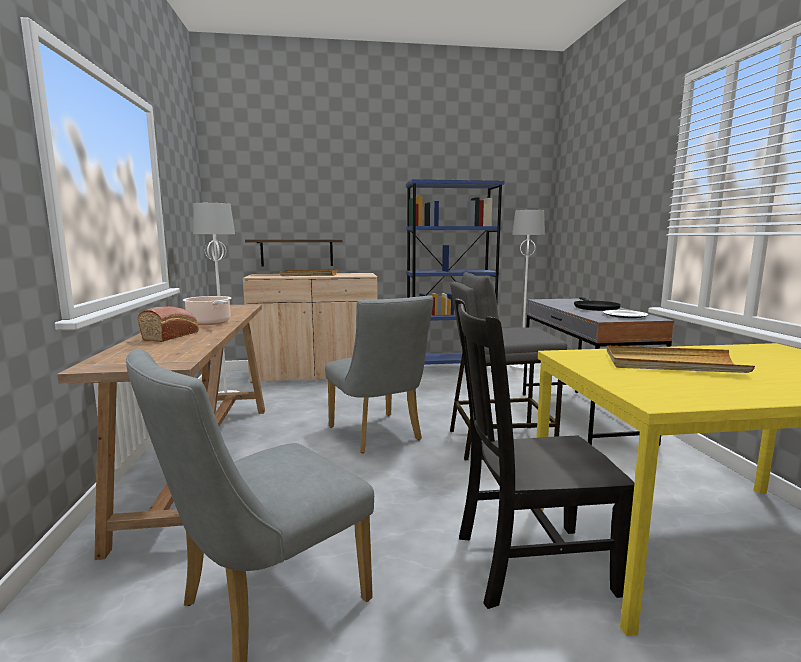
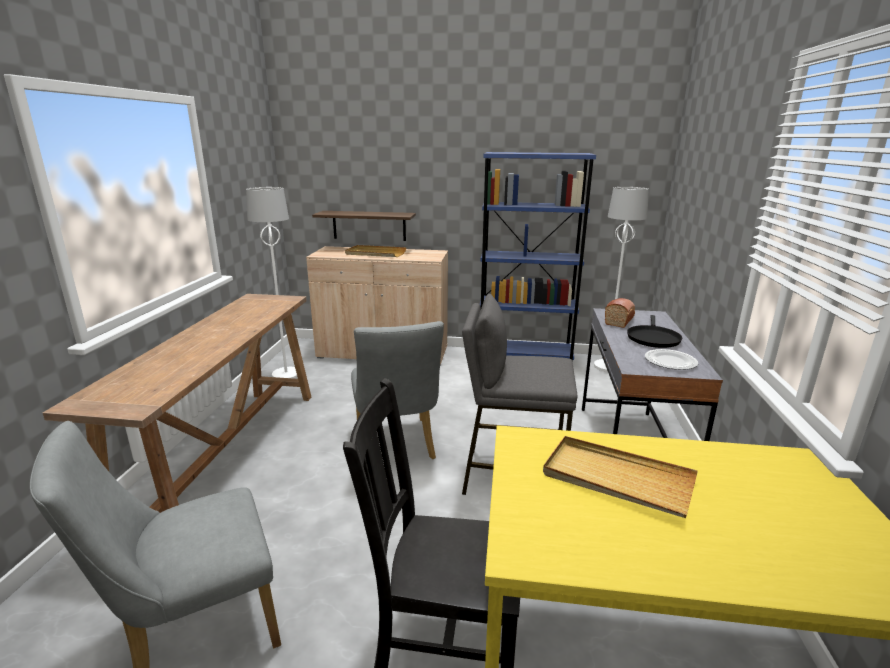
camera: 15 degrees right, 10 degrees up
bread [138,306,199,342] -> bread moved to [605,298,635,328]
cooking pot [183,296,231,325] -> none

